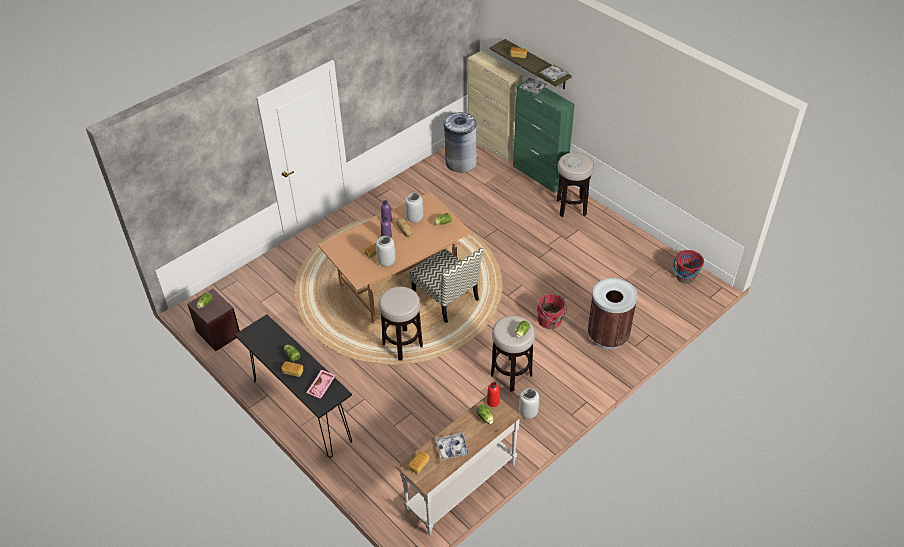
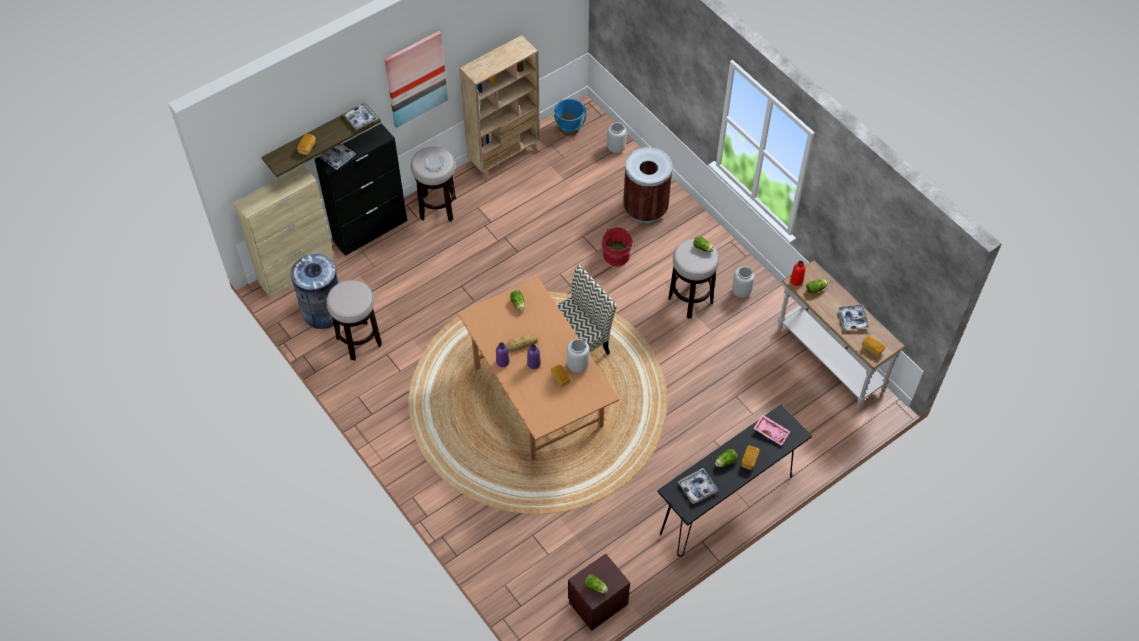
camera: 85 degrees left, 10 degrees up
stool [379,287,423,360] -> stool moved to [326,280,382,360]
grey vase [405,193,424,223] -> grey vase moved to [607,122,627,153]
green cabinet [513,81,575,193] -> black cabinet [315,123,407,256]
red bucket [673,250,704,284] -> blue bucket [554,99,587,136]
none -> picture [384,31,448,128]
none -> beige bookcase [459,35,540,182]
none -> tray [678,468,719,504]

